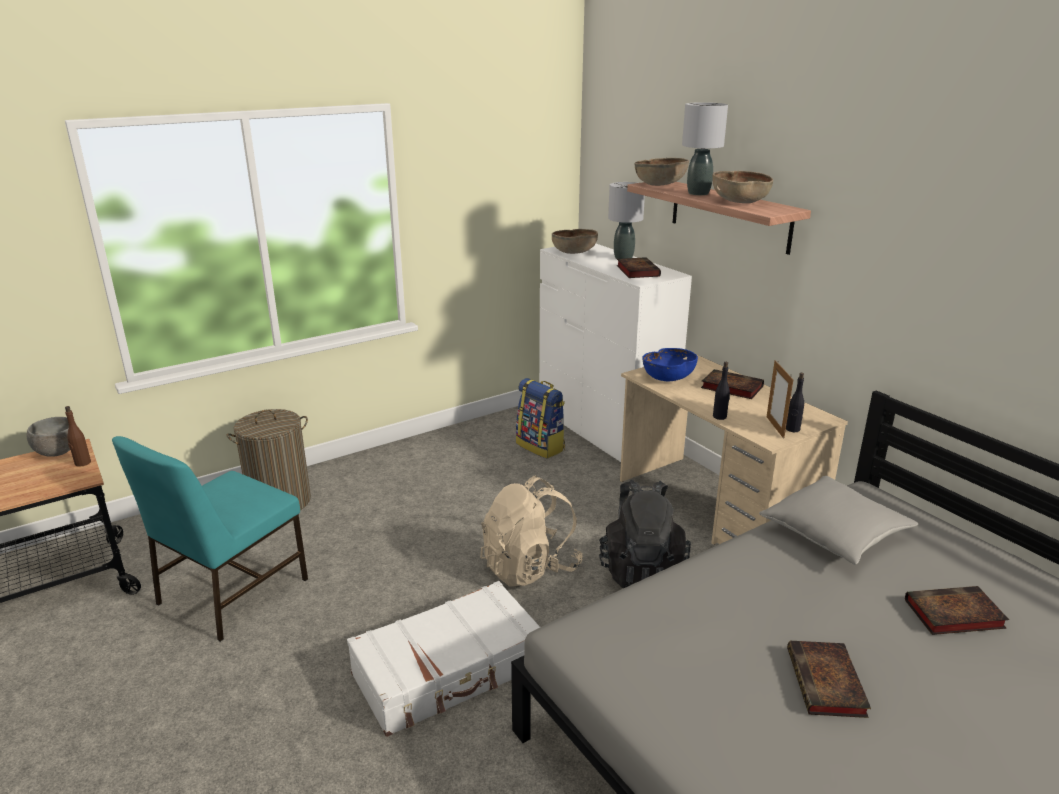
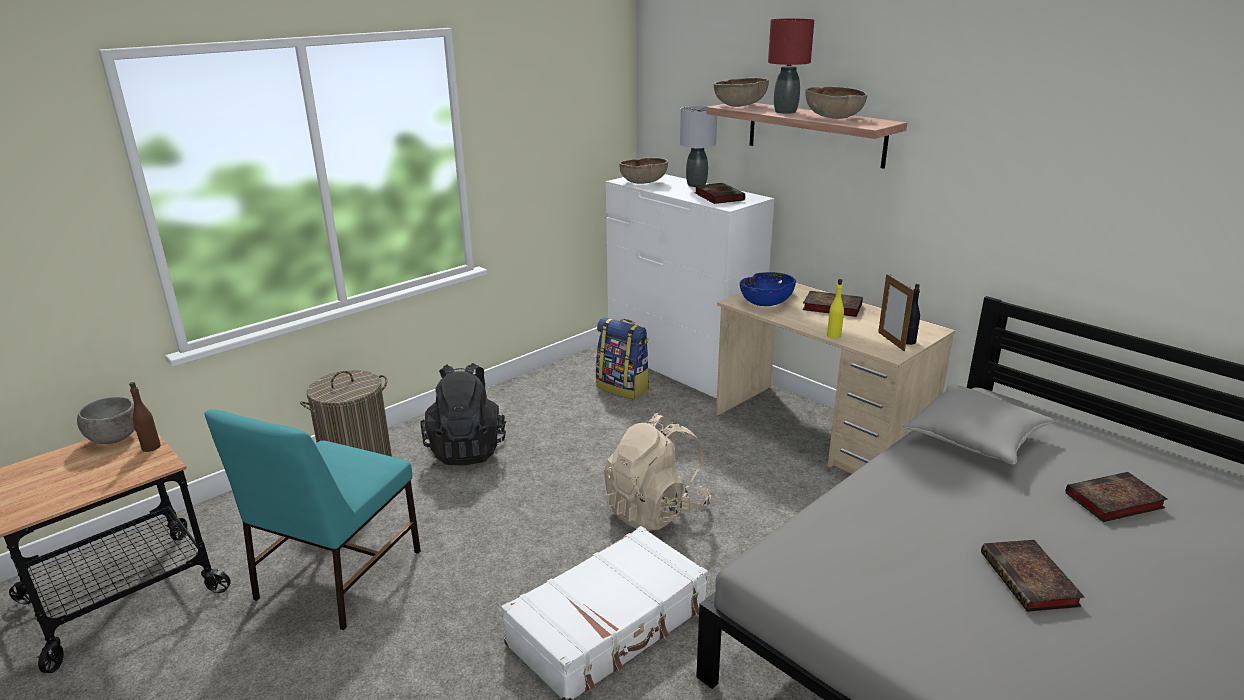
camera: 10 degrees left, 0 degrees up
black backpack [599,480,691,588] -> black backpack moved to [420,363,506,465]
grey table lamp [682,102,728,195] -> red table lamp [768,18,814,114]
black bottle [713,362,730,420] -> yellow bottle [827,279,844,339]

